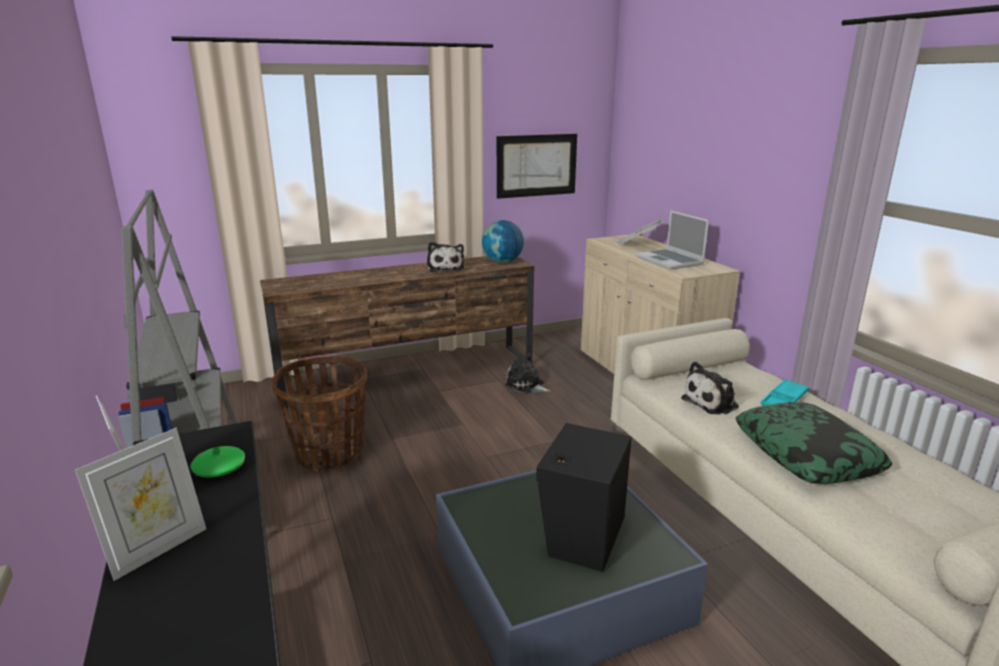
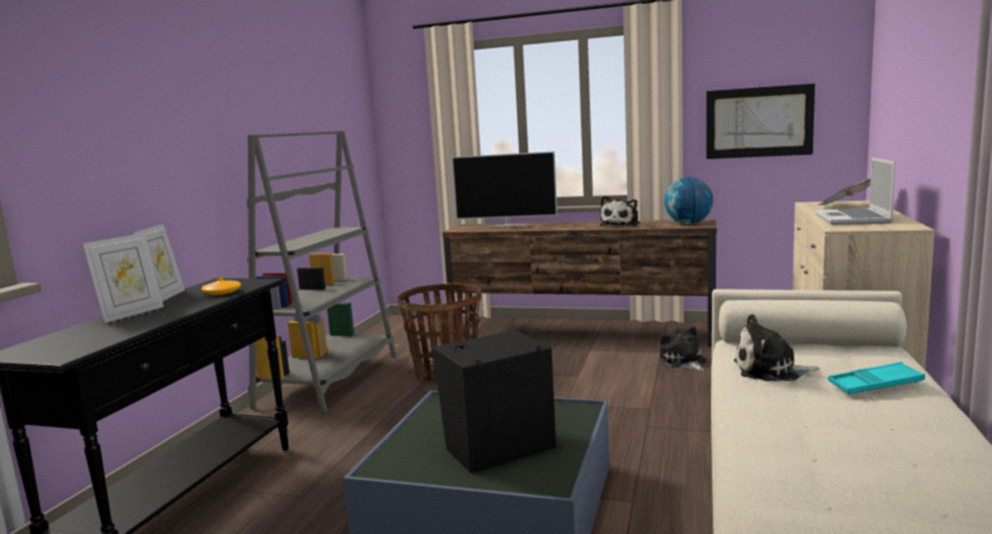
camera: 40 degrees right, 10 degrees down
picture frame [75,428,206,581] -> picture frame turned 45 degrees counterclockwise [83,233,164,323]
green vase [190,446,245,478] -> orange vase [201,276,241,295]
pillow [735,402,892,484] -> none
none -> television [452,151,557,227]

